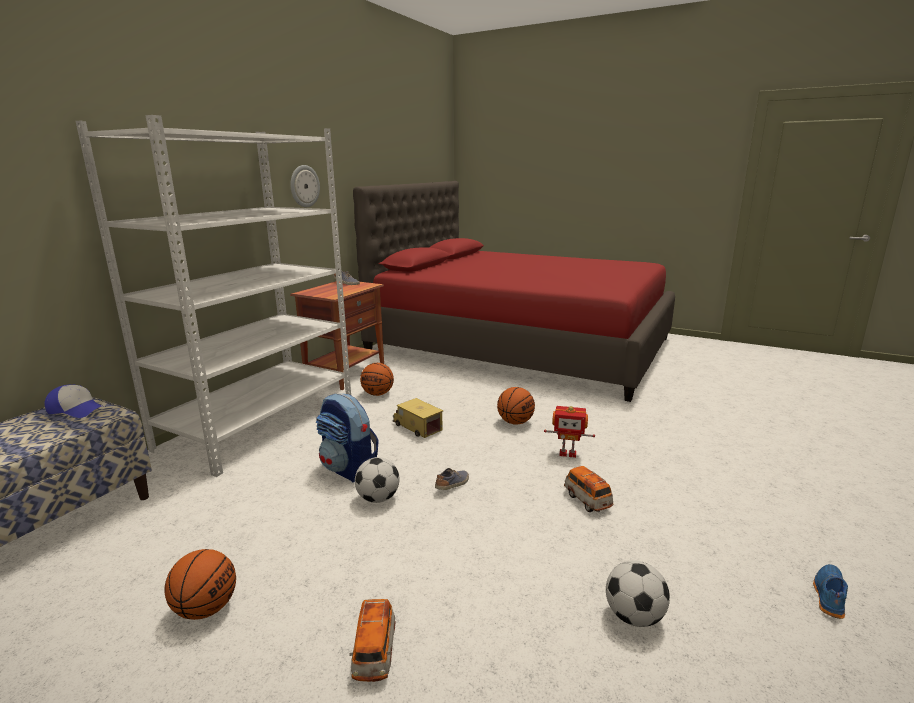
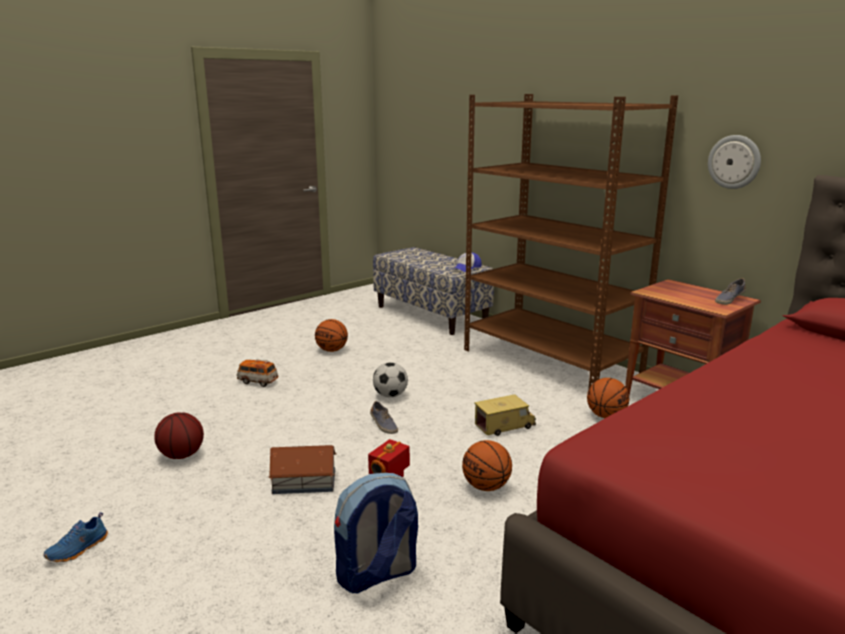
camera: 110 degrees right, 0 degrees up
white bookcase [75,115,351,477] -> brown bookcase [464,94,678,390]
backpack [316,393,379,483] -> backpack moved to [334,473,418,594]
toy car [564,466,613,512] -> toy house [269,445,336,494]
football [606,560,670,627] -> basketball [154,412,204,459]
blue shoe [813,564,848,619] -> blue shoe turned 75 degrees clockwise [43,512,108,562]

